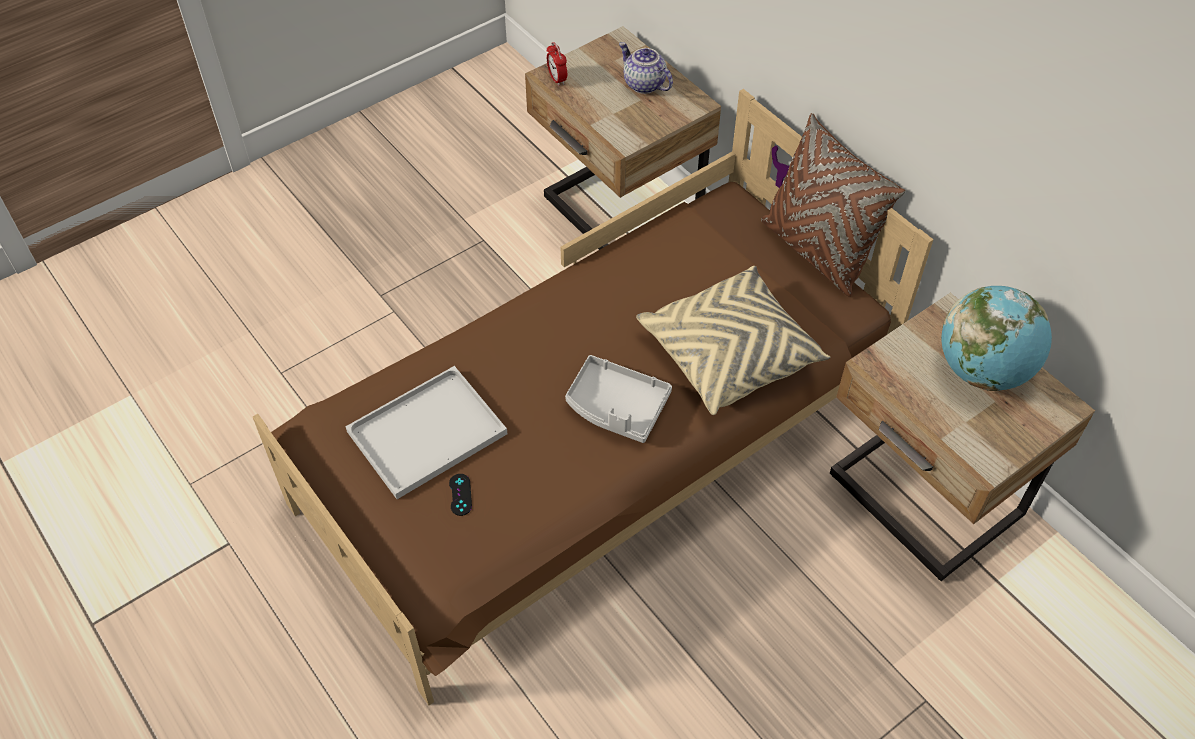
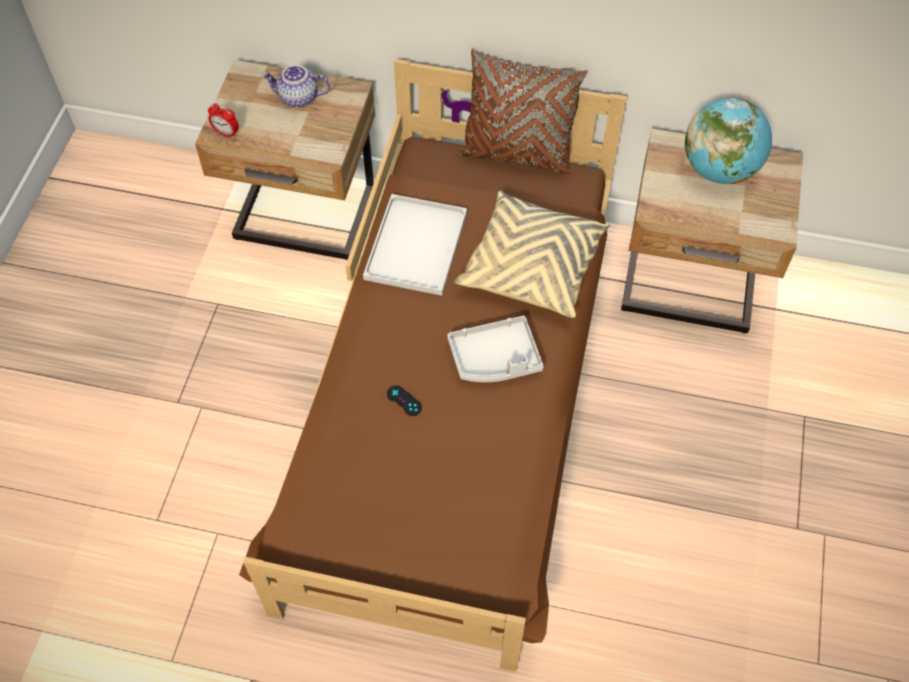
camera: 40 degrees left, 5 degrees up
white tray [345,366,507,499] -> white tray moved to [363,194,467,296]
black game controller [449,474,472,516] -> black game controller moved to [387,385,422,416]

